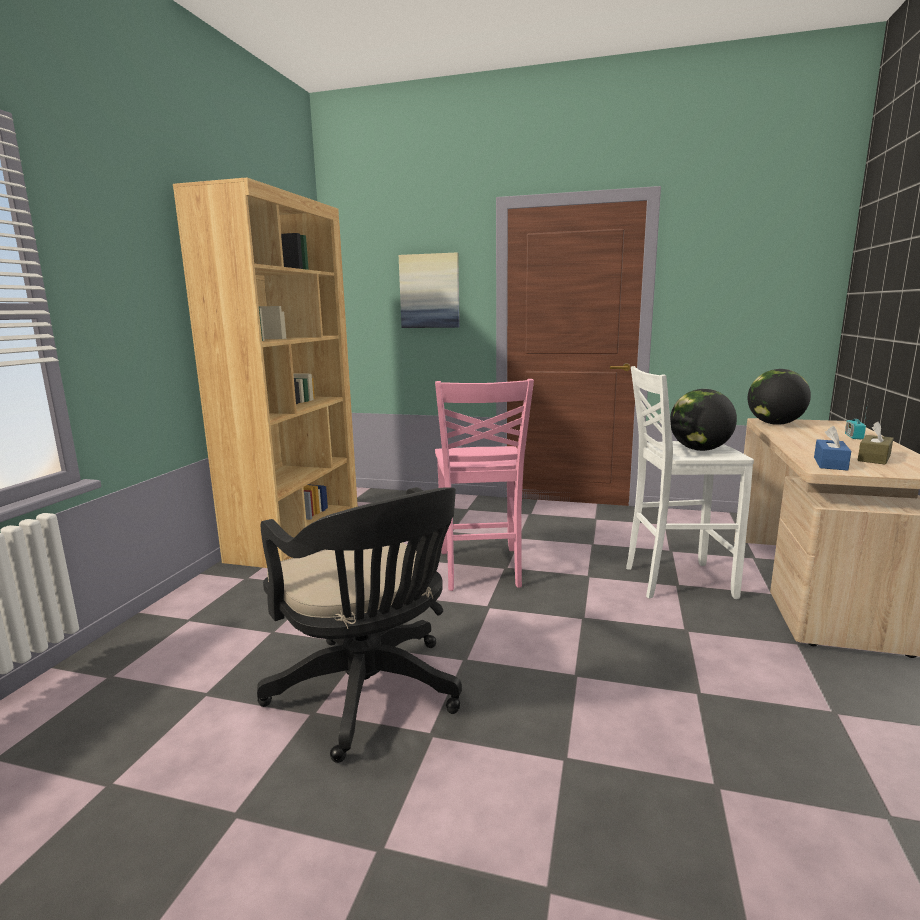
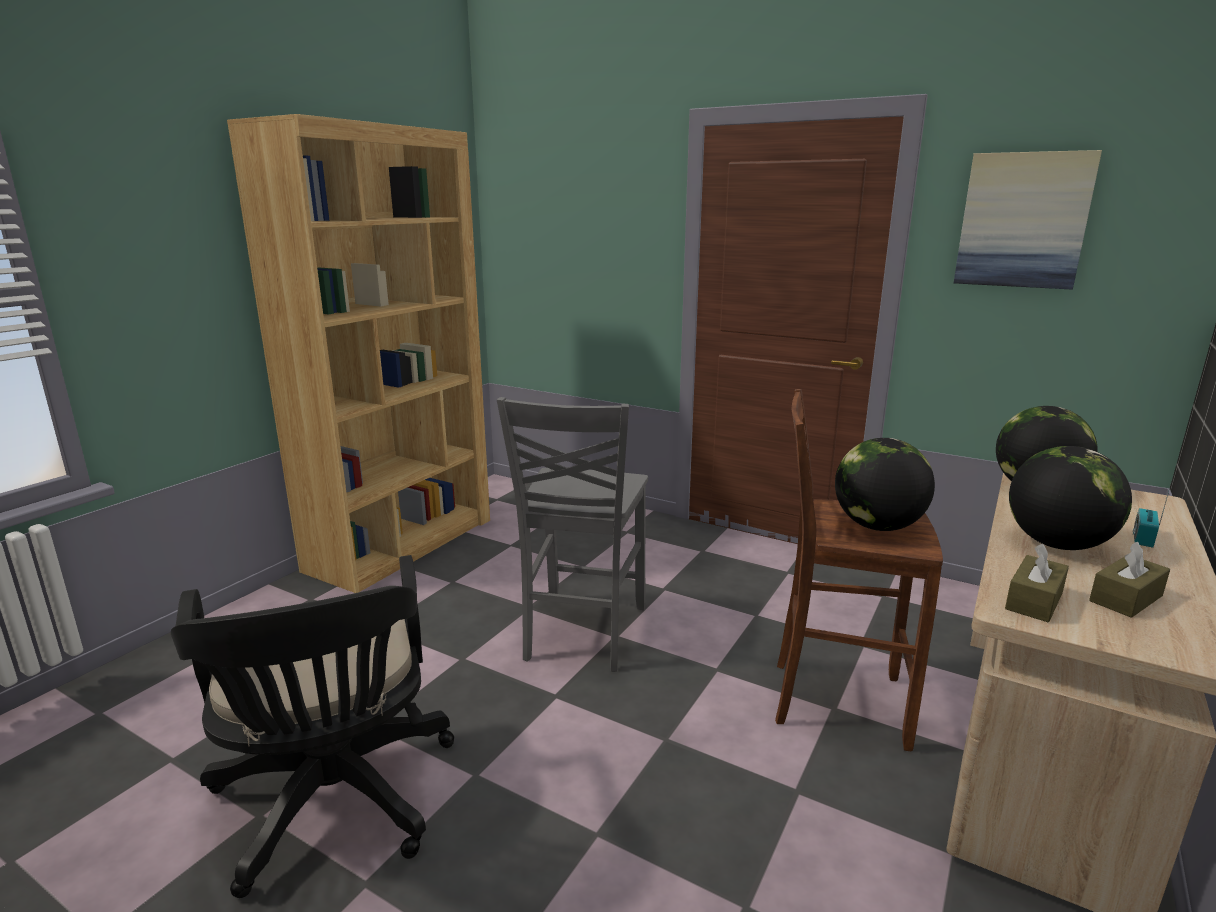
camera: 15 degrees right, 5 degrees up
picture [399,252,460,328] -> picture moved to [954,150,1102,290]
pink chair [435,379,534,591] -> grey chair [497,397,648,672]
white stool [626,366,754,599] -> brown stool [775,389,943,751]
blue tissue box [814,426,851,471] -> brown tissue box [1005,544,1069,622]
none -> globe [1009,446,1132,550]

